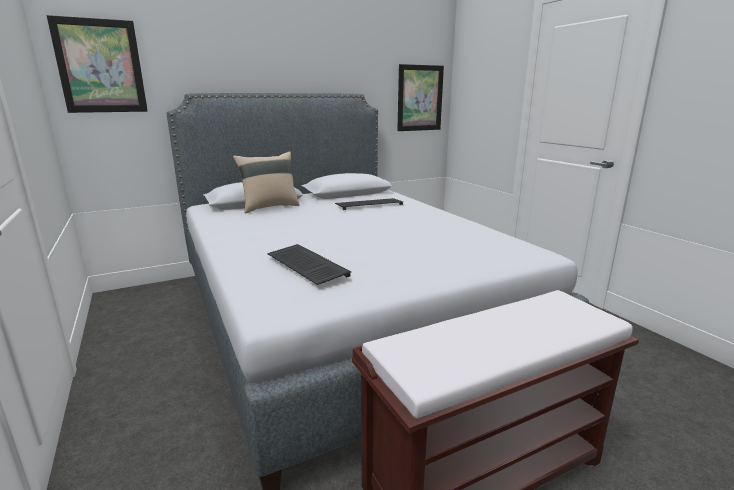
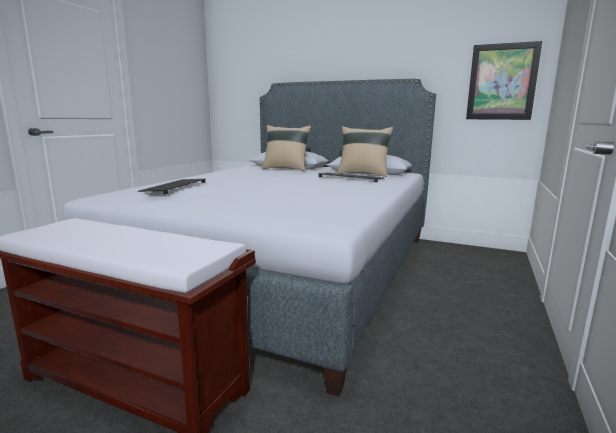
camera: 50 degrees right, 5 degrees down
picture [46,15,148,113] -> none
none -> beige pillow [337,126,393,177]

